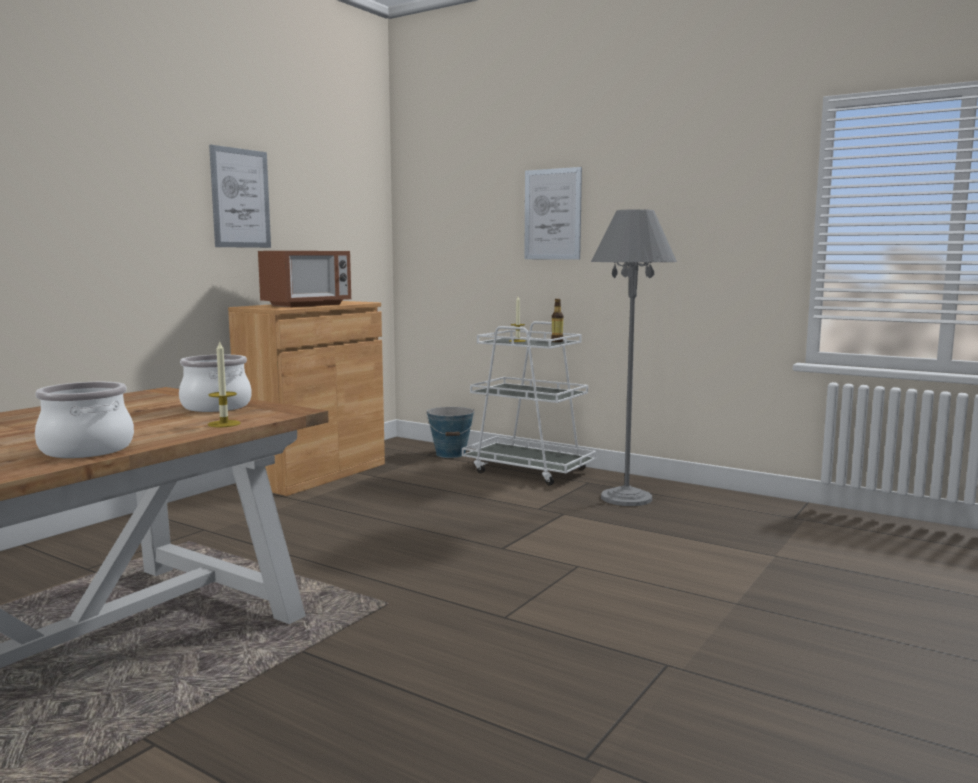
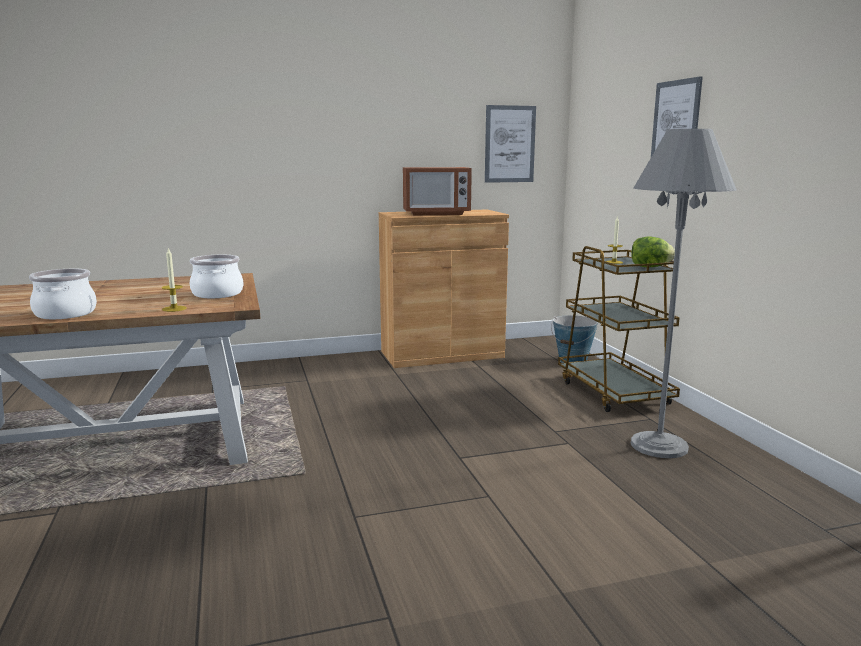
camera: 40 degrees right, 5 degrees up
picture [209,145,271,248] -> picture moved to [485,105,536,183]
white cart [462,321,596,486] -> brown cart [558,246,680,412]
bottle [551,299,563,342] -> lettuce [631,237,675,267]

